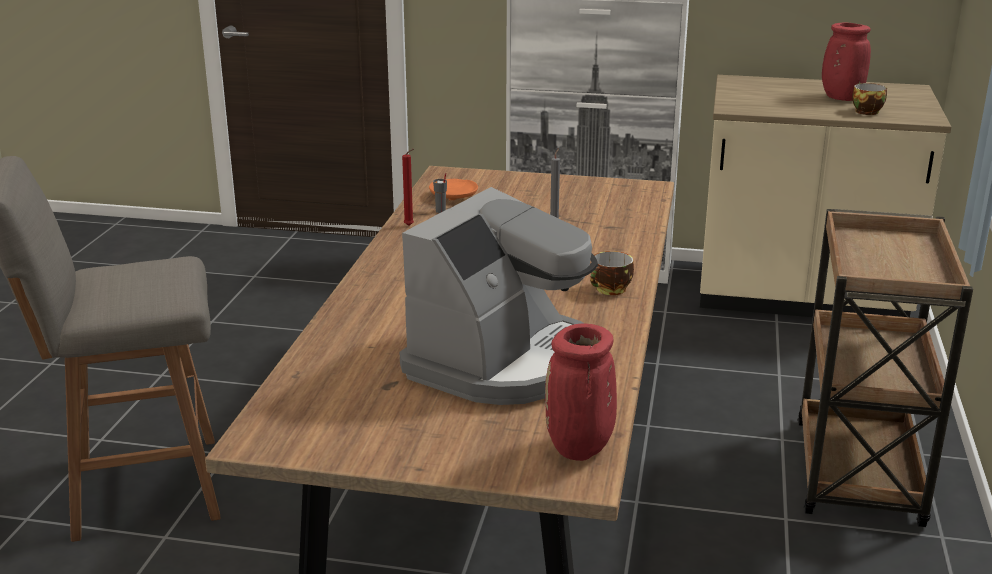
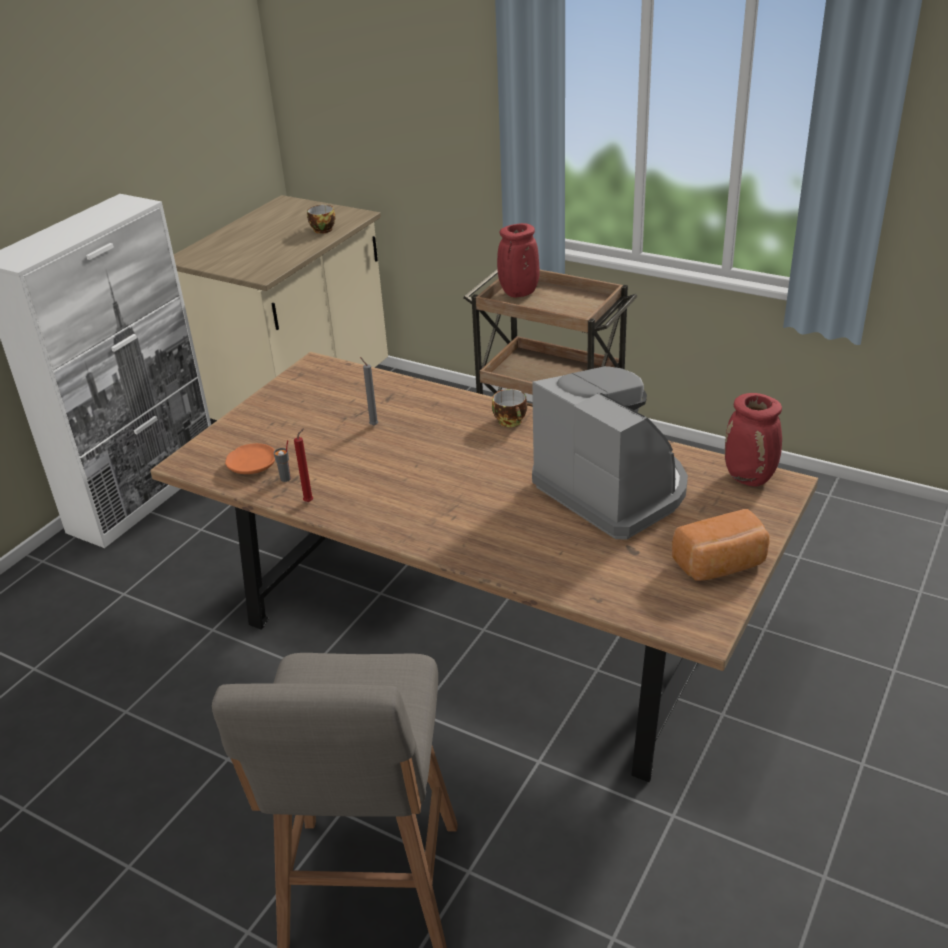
camera: 70 degrees left, 10 degrees up
red vase [822,22,871,101] -> red vase moved to [497,223,540,297]
none -> bread [672,509,770,581]

